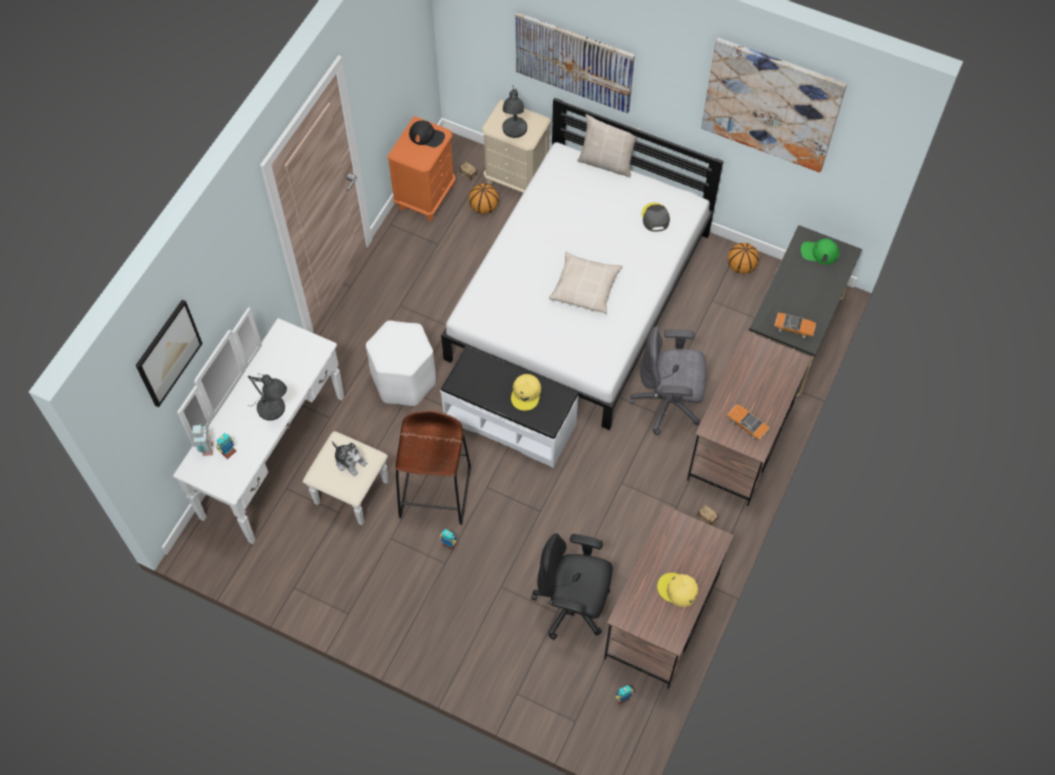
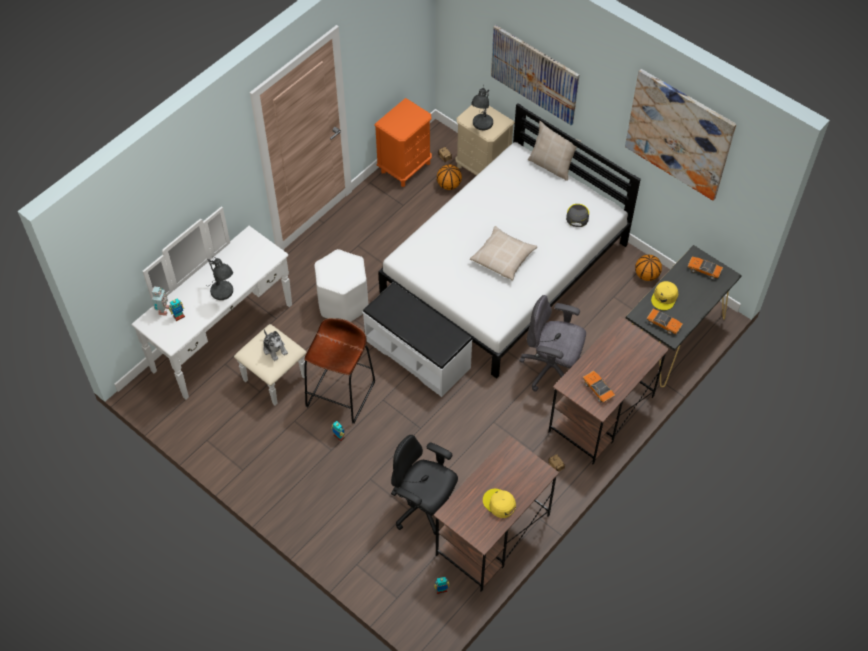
camera: 15 degrees right, 5 degrees down
picture [136,300,203,407] -> none
black cap [409,121,445,147] -> none
yellow cap [511,374,541,411] -> yellow cap moved to [651,281,678,310]
green cap [801,238,839,264] -> toy car [687,257,723,280]

